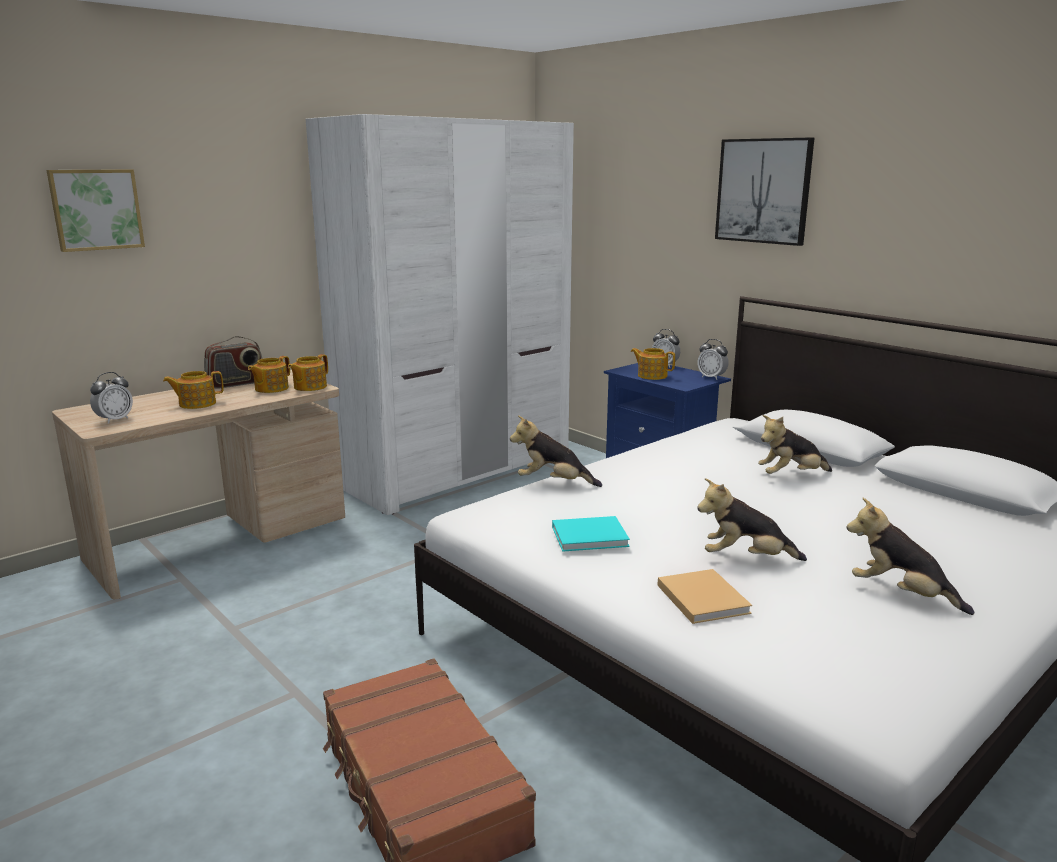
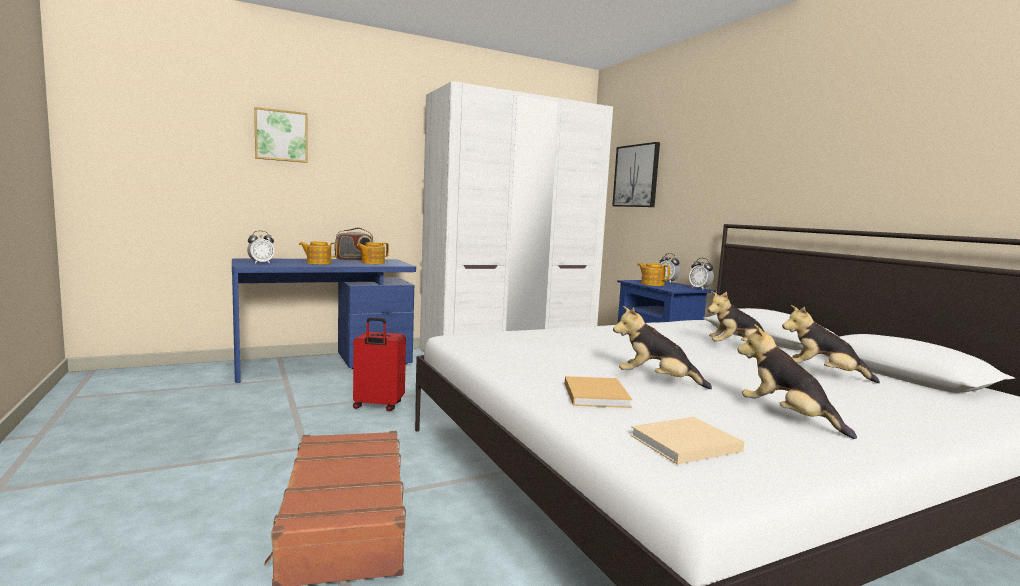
camera: 15 degrees right, 10 degrees down
beige desk [52,370,345,599] -> blue desk [232,258,416,383]
teapot [288,354,328,391] -> none
plush toy [510,415,602,487] -> plush toy moved to [782,305,880,383]
turquoise book [552,516,630,552] -> none
picture [715,137,814,246] -> picture moved to [612,142,660,207]
none -> red suitcase [353,318,406,411]
none -> beige book [630,417,744,465]

